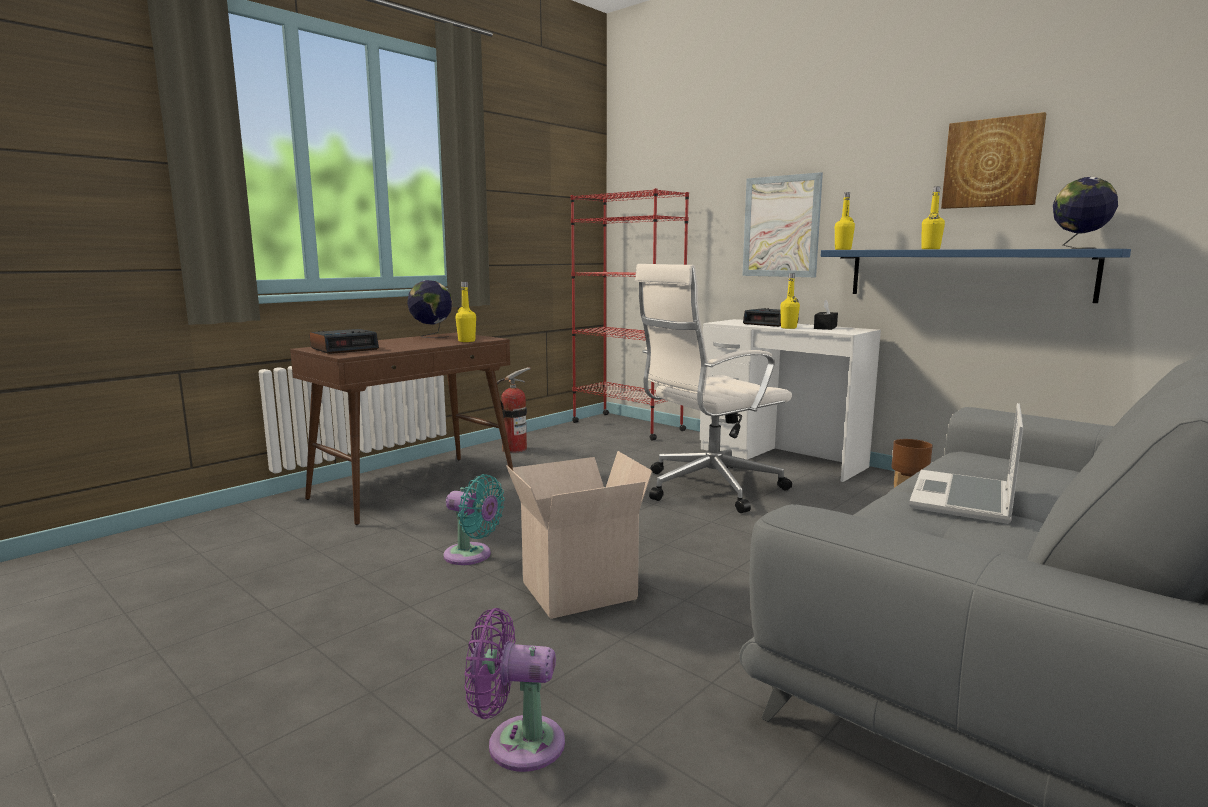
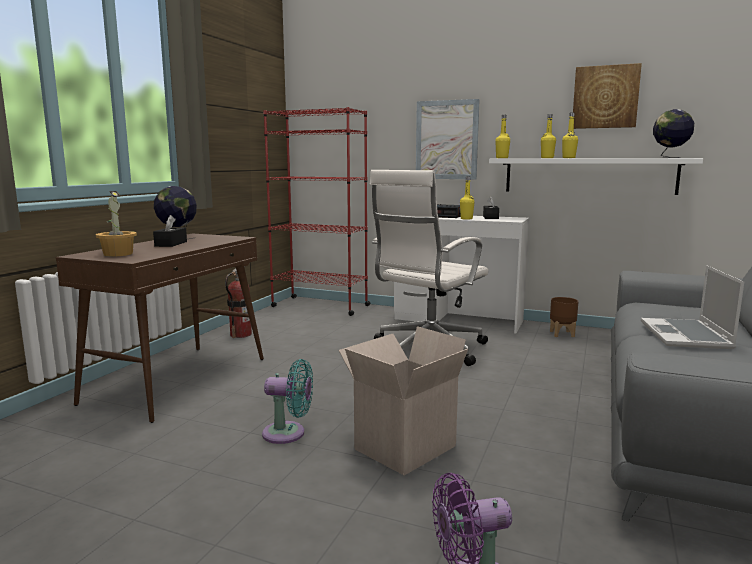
camera: 20 degrees left, 0 degrees up
alarm clock [310,329,379,354] -> potted plant [96,191,137,257]
yellow bottle [455,282,476,342] -> yellow bottle moved to [541,114,556,158]
blue shelf [821,249,1131,303] -> white shelf [489,158,703,195]
none -> black tissue box [153,215,187,247]

